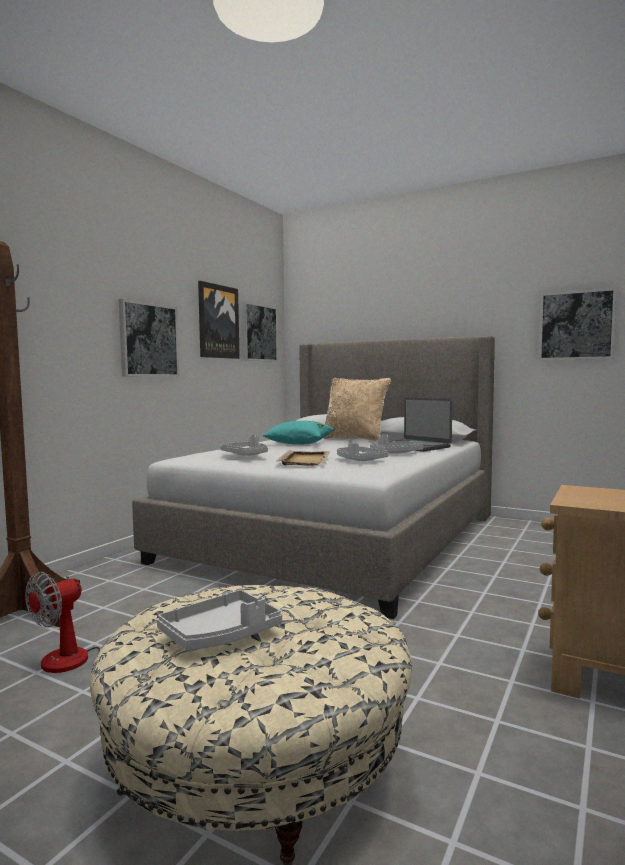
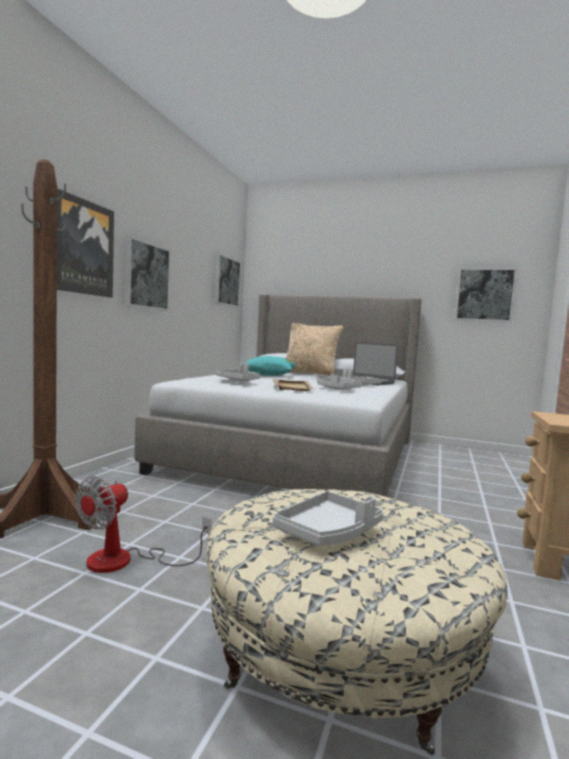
camera: 10 degrees left, 0 degrees up
picture [198,281,240,359] -> picture moved to [57,188,114,298]

